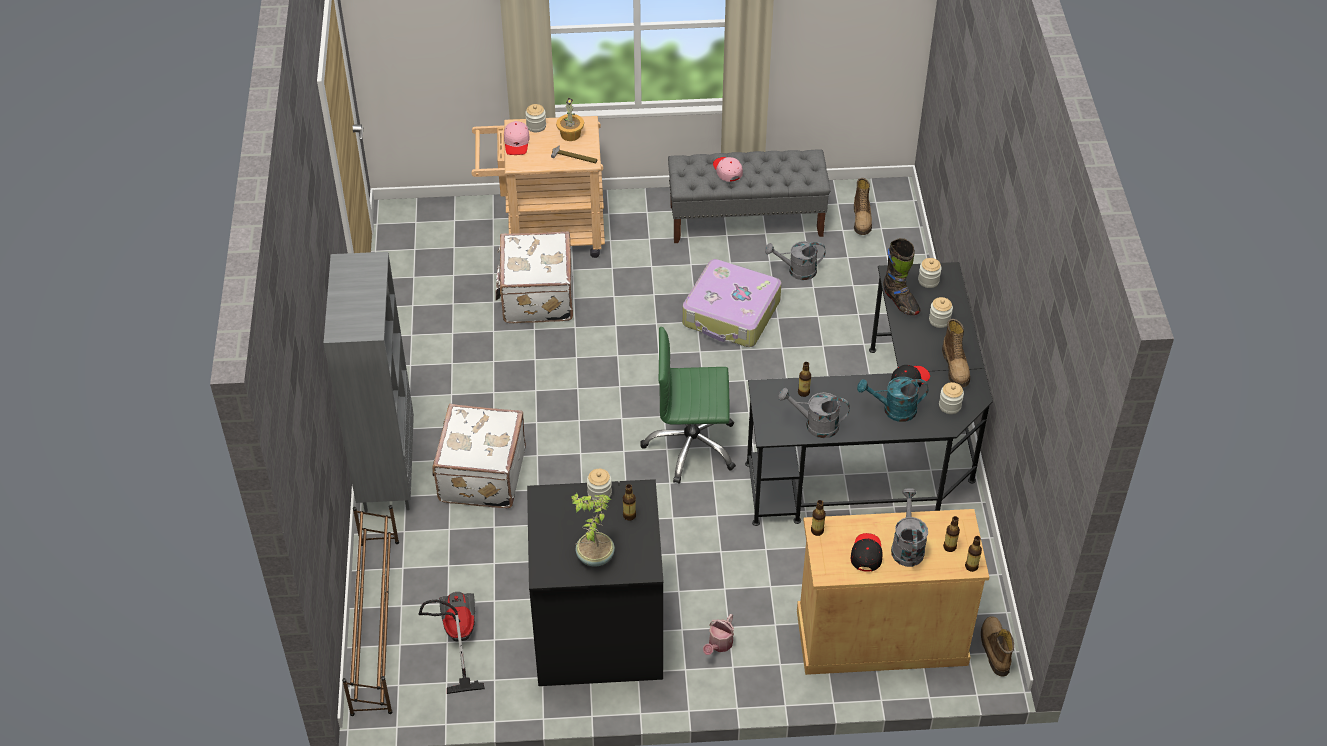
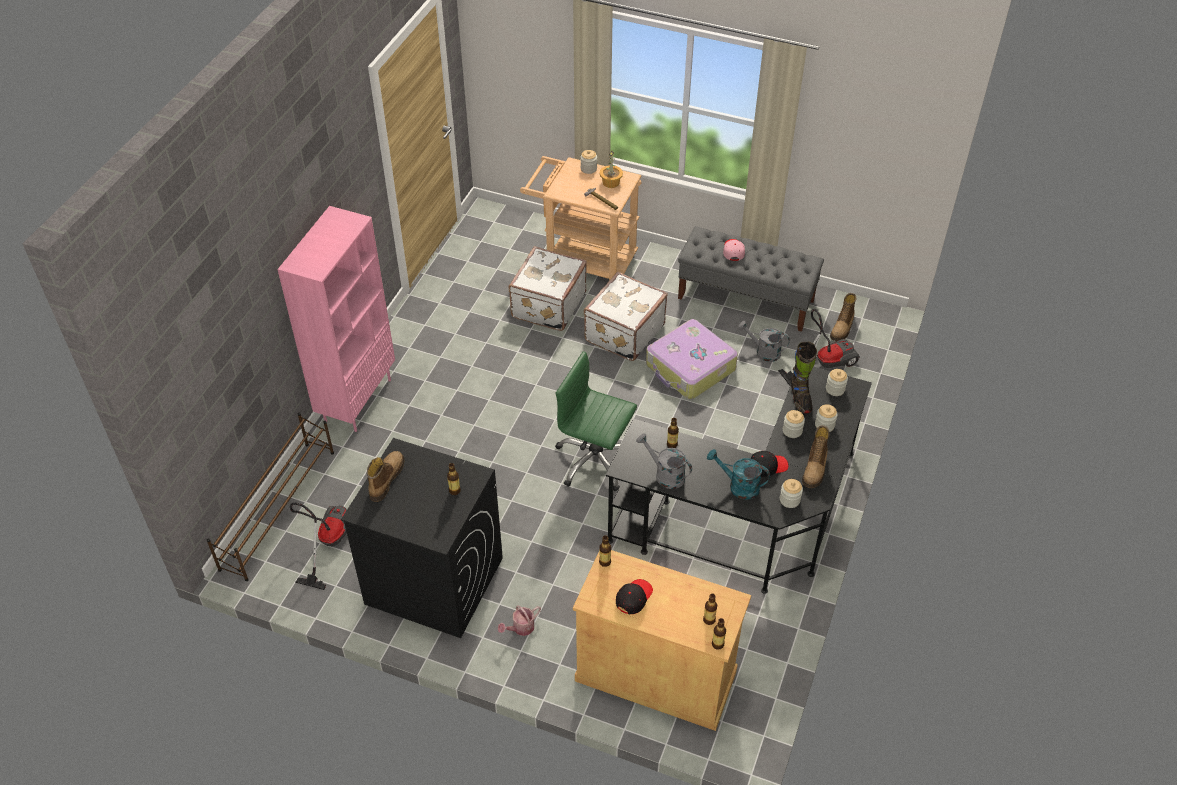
camera: 25 degrees right, 0 degrees up
grey bookcase [324,252,414,512] -> pink bookcase [277,206,395,432]
white suitcase [432,404,526,508] -> white suitcase moved to [584,272,668,361]
pink cap [504,121,530,155] -> none
potted plant [571,493,615,567] -> none
jar [587,469,612,500] -> jar moved to [783,410,805,438]
grey watering can [891,488,928,567] -> none
boot [981,616,1014,677] -> boot moved to [367,451,404,502]
none -> vacuum cleaner [778,309,860,386]

